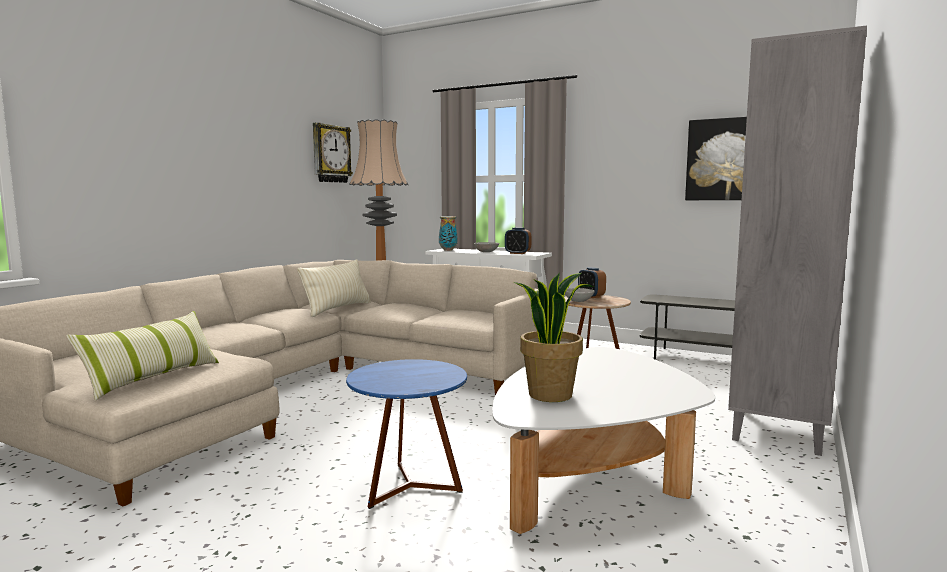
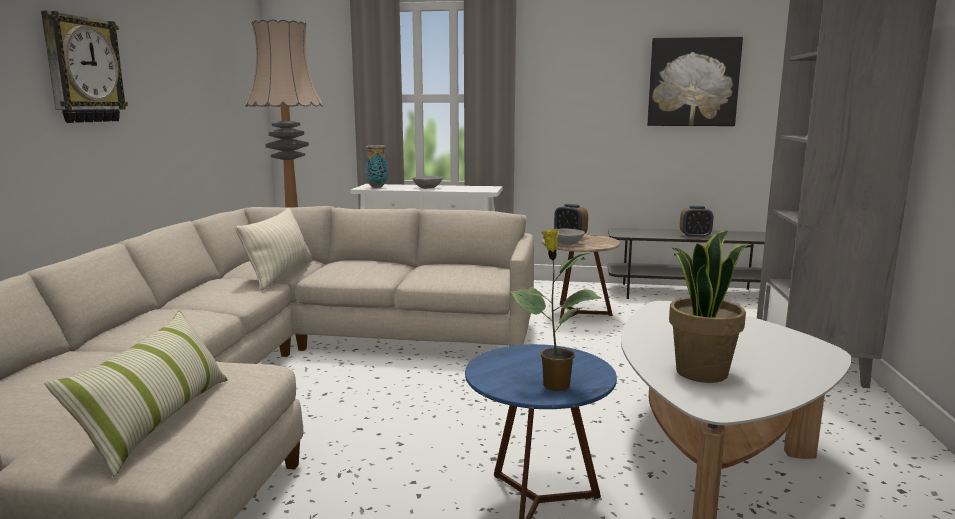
camera: 20 degrees left, 5 degrees up
wall clock [313,123,353,183] -> wall clock moved to [41,11,128,123]
alarm clock [505,228,531,254] -> alarm clock moved to [680,206,713,238]
none -> potted plant [510,229,602,392]

